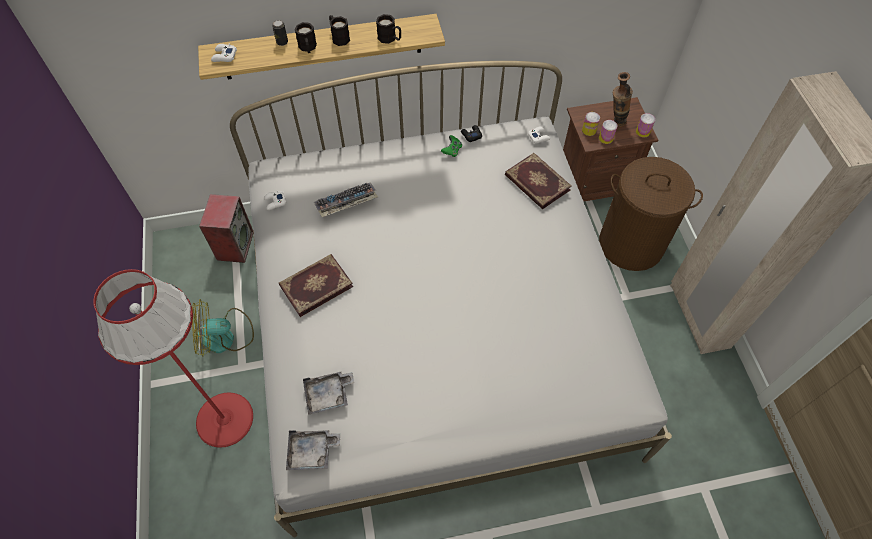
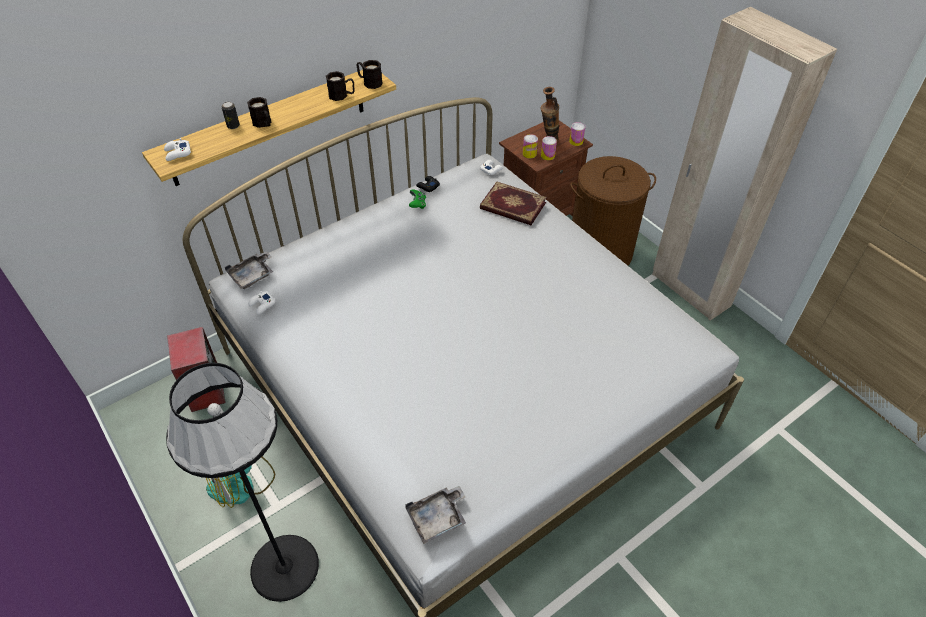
camera: 25 degrees left, 10 degrees down
red floor lamp [93,269,253,448] -> black floor lamp [166,363,319,602]
book [279,254,353,317] -> none
grey tray [303,372,354,415] -> grey tray moved to [225,251,273,289]
keyboard [314,182,378,217] -> none
black mug [329,15,350,46] -> black mug moved to [356,60,383,89]

